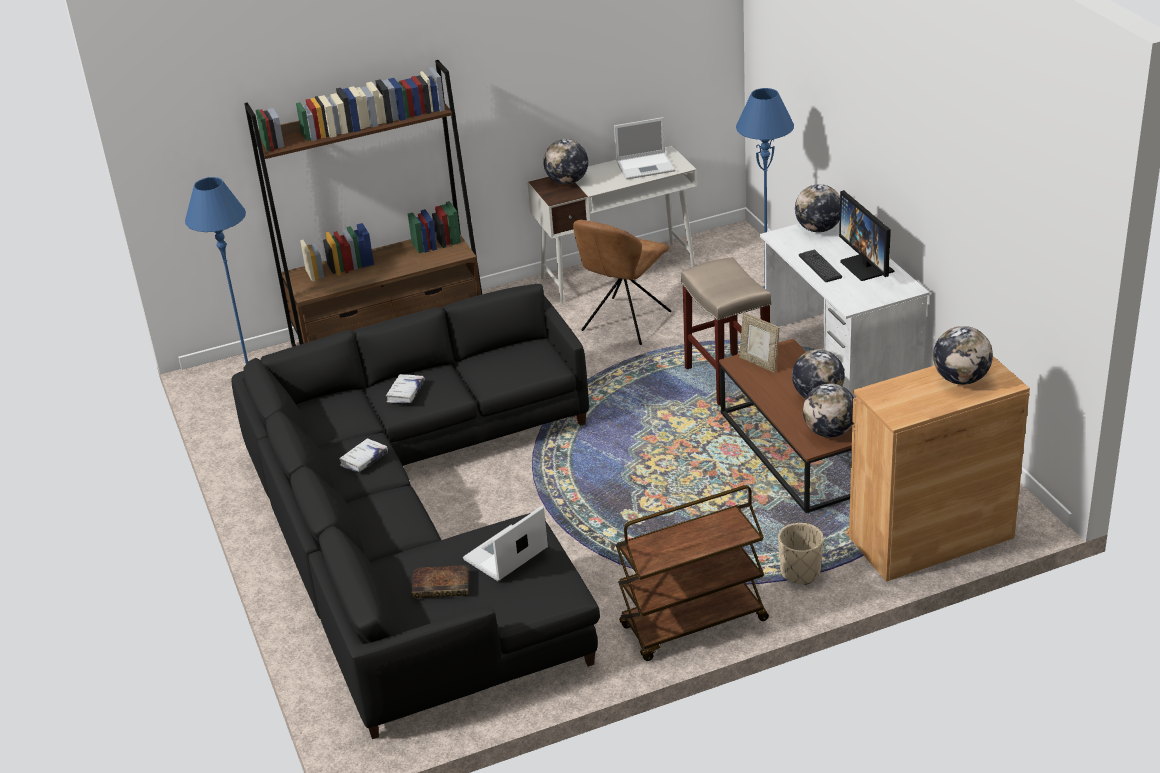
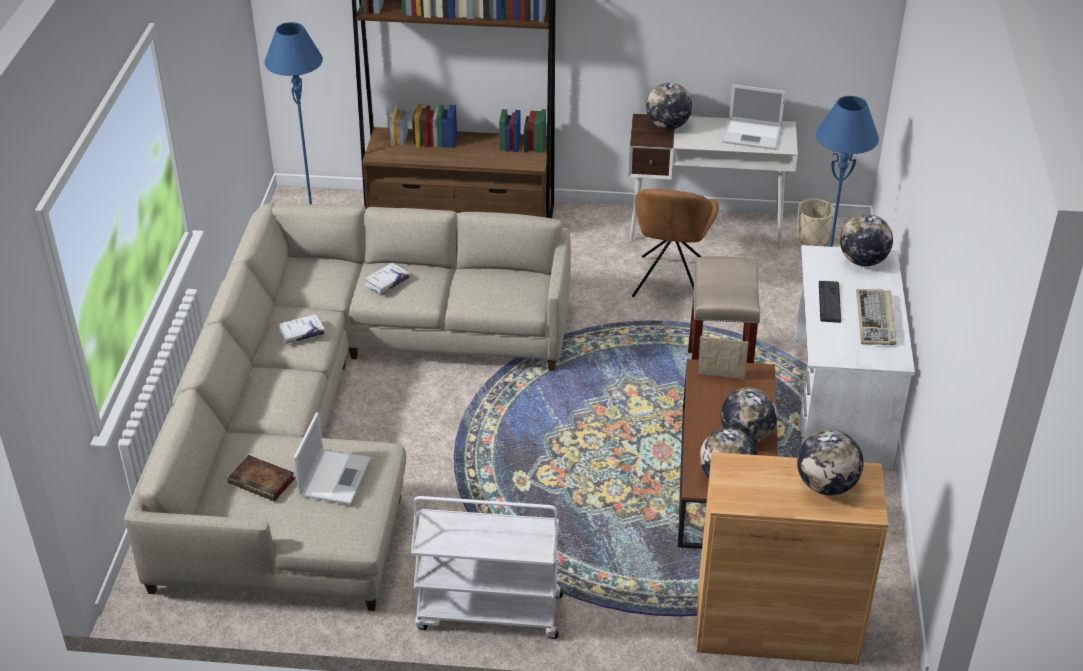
camera: 25 degrees right, 5 degrees up
black sofa [231,284,600,739] -> beige sofa [124,203,571,611]
laptop [463,506,548,581] -> laptop turned 120 degrees clockwise [293,412,371,505]
brown chair [573,220,671,345] -> brown chair turned 45 degrees counterclockwise [632,188,719,297]
brown cart [616,485,769,661] -> white cart [411,496,563,639]
picture frame [739,312,780,373] -> picture frame turned 120 degrees clockwise [698,336,749,379]
beige planter [778,523,824,585] -> beige planter moved to [797,198,835,246]
monitor [839,190,894,281] -> keyboard [856,289,897,345]

